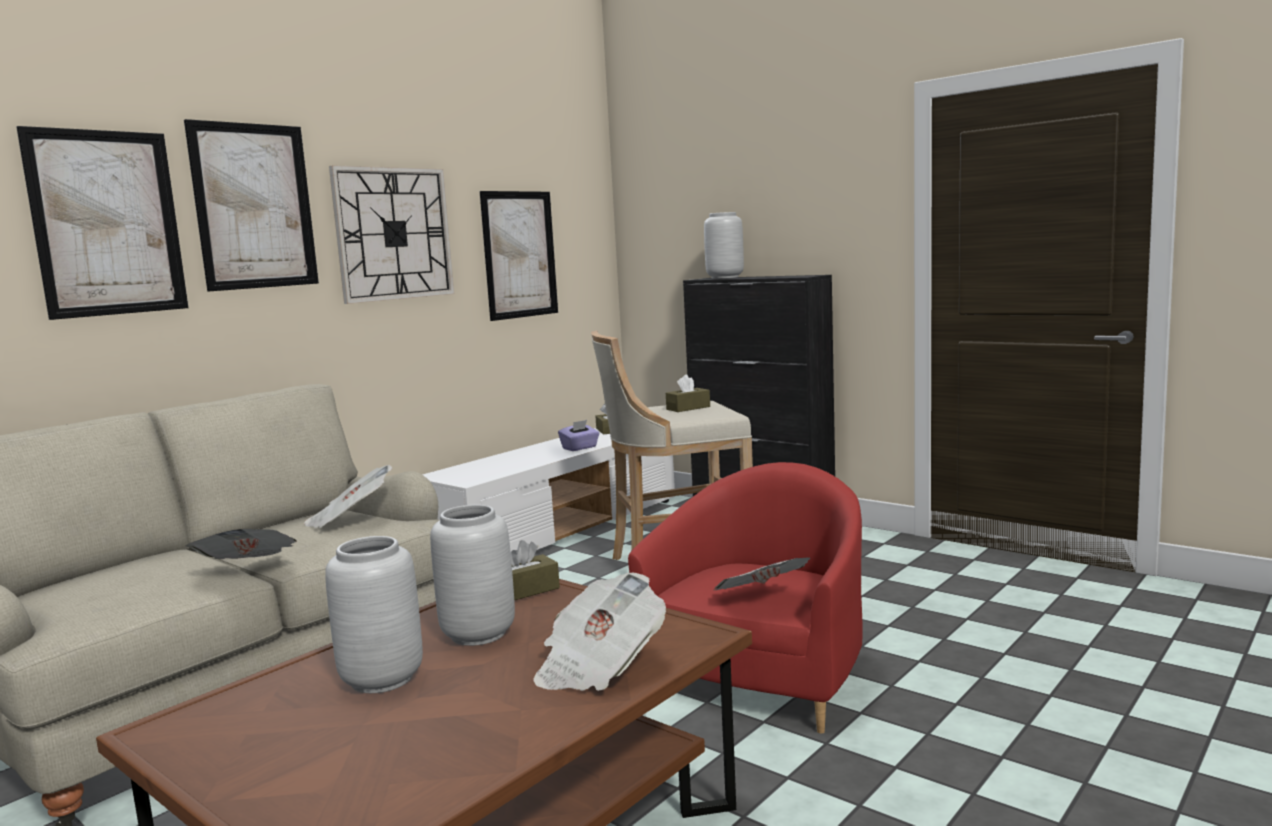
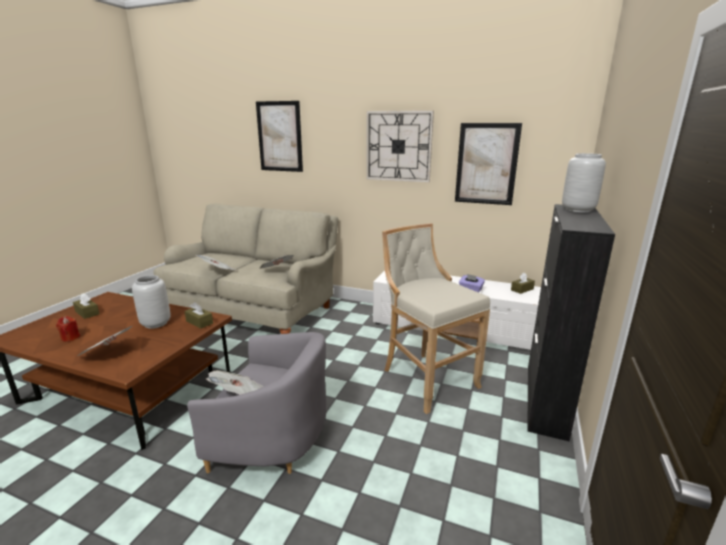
camera: 70 degrees right, 10 degrees up
picture [184,119,319,291] -> none
grey vase [325,536,423,693] -> none
red armchair [628,462,863,733] -> grey armchair [187,332,326,474]
brown tissue box [666,374,710,412] -> brown tissue box moved to [73,293,99,319]
none -> red candle [56,316,80,342]

